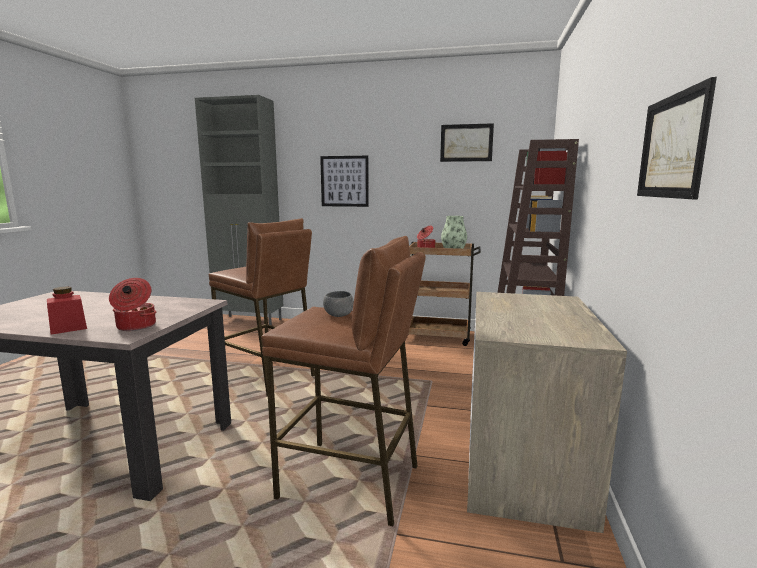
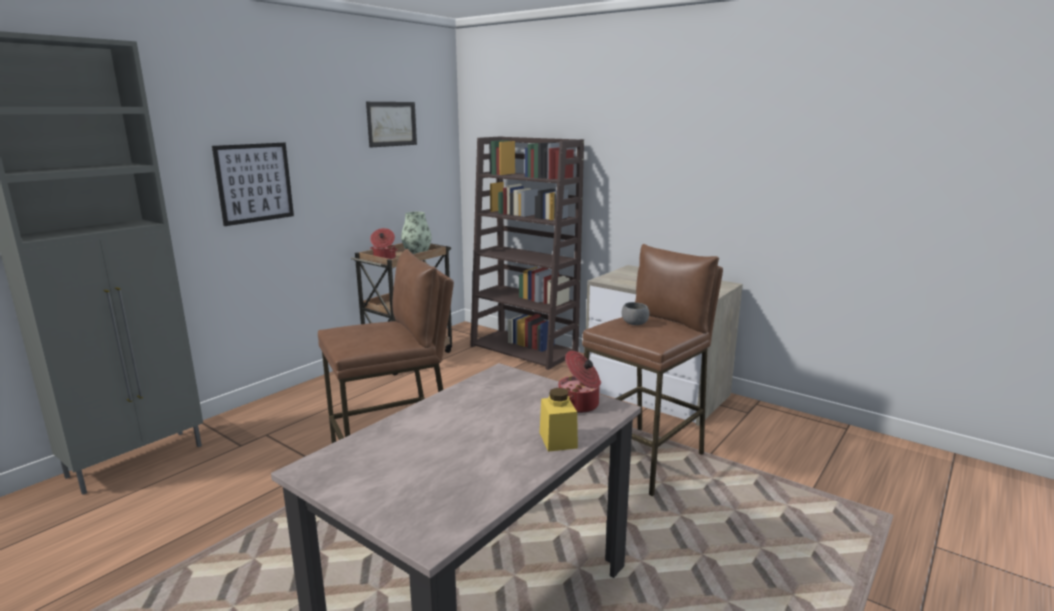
camera: 65 degrees left, 5 degrees up
red jar [47,286,87,335] -> yellow jar [540,388,578,452]
picture [637,77,717,199] -> none

